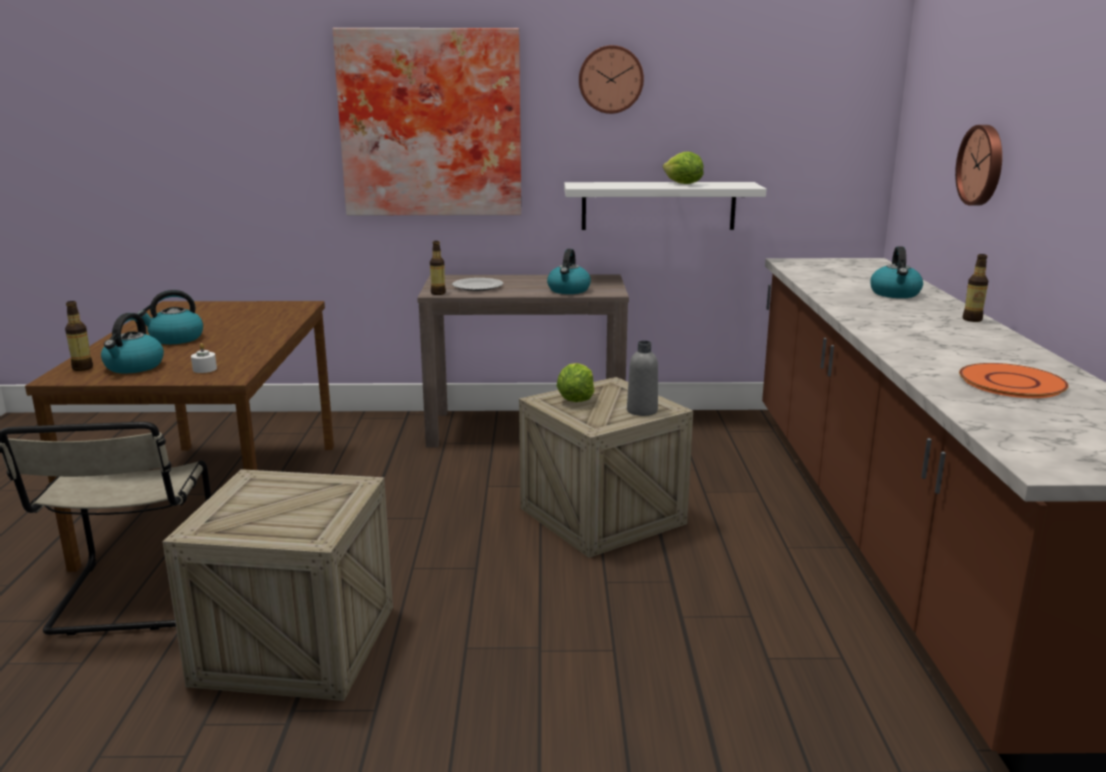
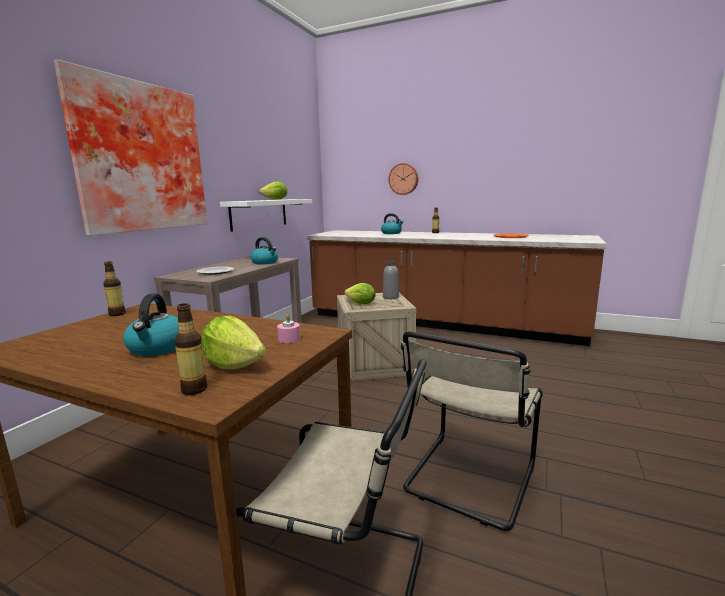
camera: 65 degrees left, 5 degrees down
kettle [101,313,164,373] -> lettuce [201,316,266,370]
crate [162,469,393,701] -> beige chair [401,331,543,531]
white candle [191,343,217,373] -> pink candle [277,314,300,343]
bottle [430,241,446,295] -> bottle moved to [103,261,126,316]
wall clock [579,45,644,114] -> none

